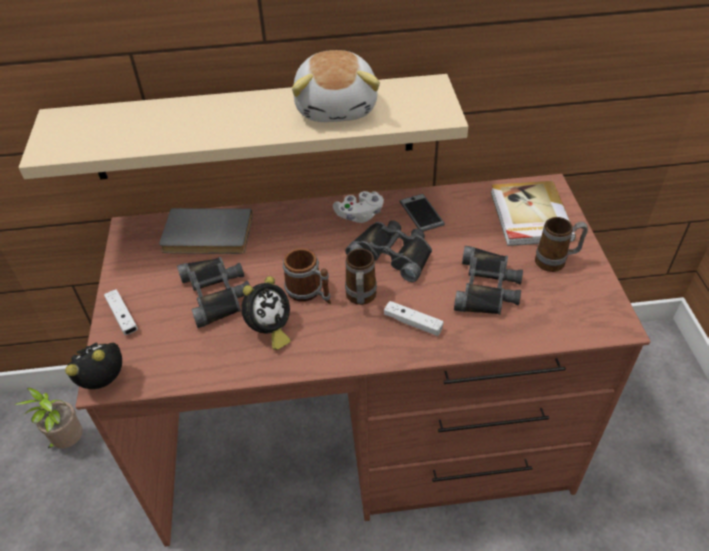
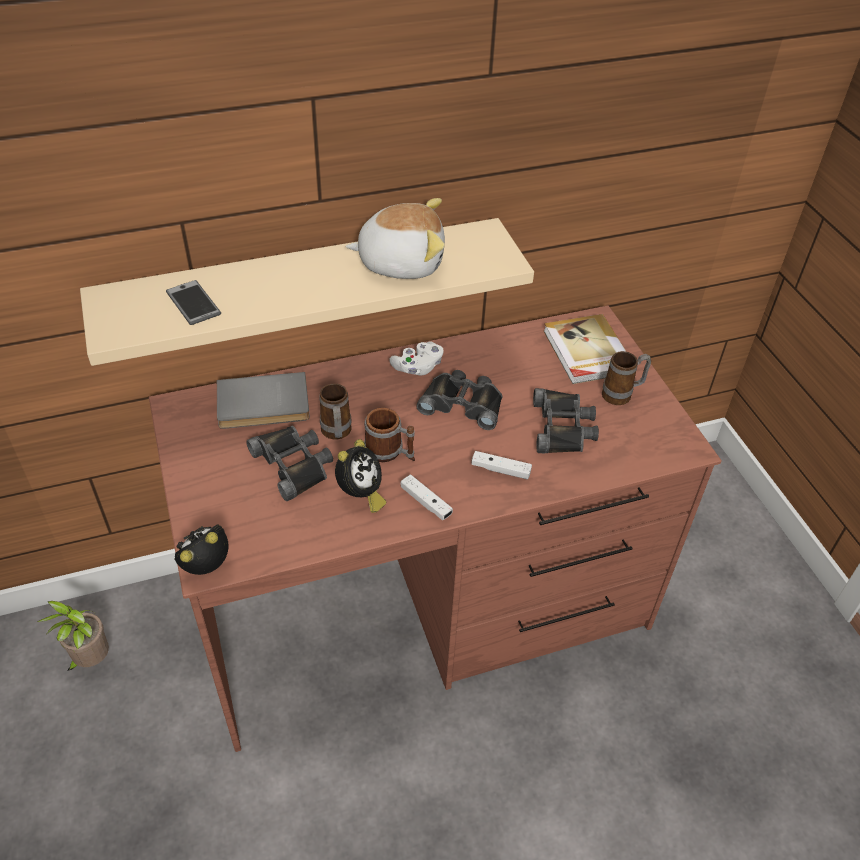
camera: 15 degrees left, 0 degrees up
white game controller [104,289,138,335] -> white game controller moved to [401,474,453,520]
plush toy [292,50,380,122] -> plush toy turned 75 degrees counterclockwise [346,198,445,279]
mug [345,248,377,305] -> mug moved to [320,383,351,439]
phone [400,194,445,232] -> phone moved to [166,280,221,325]

